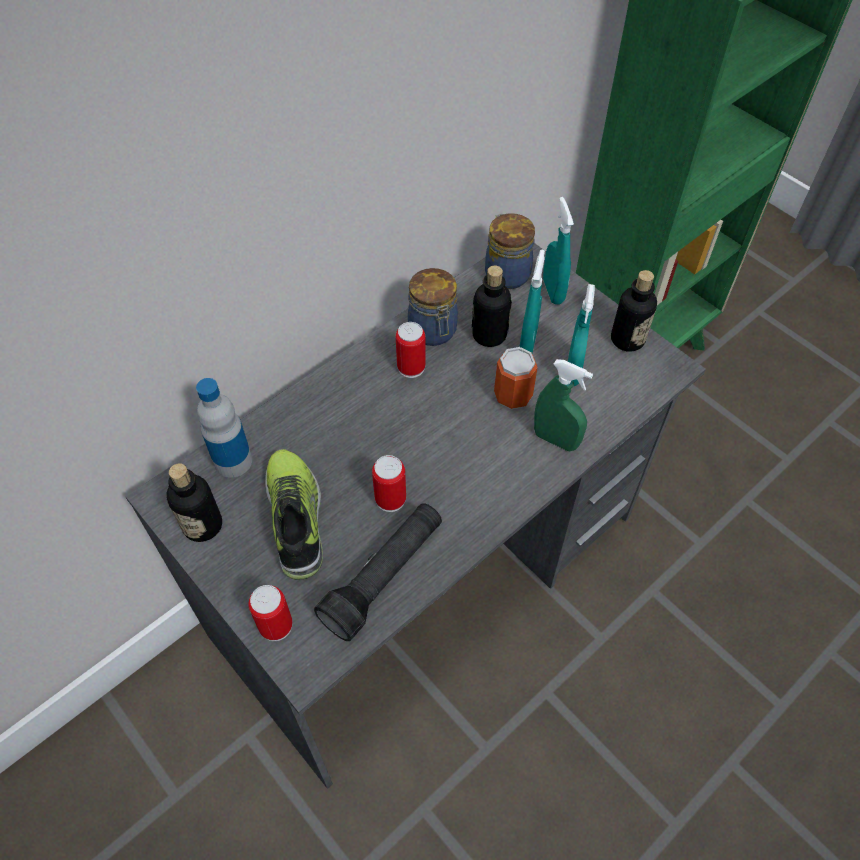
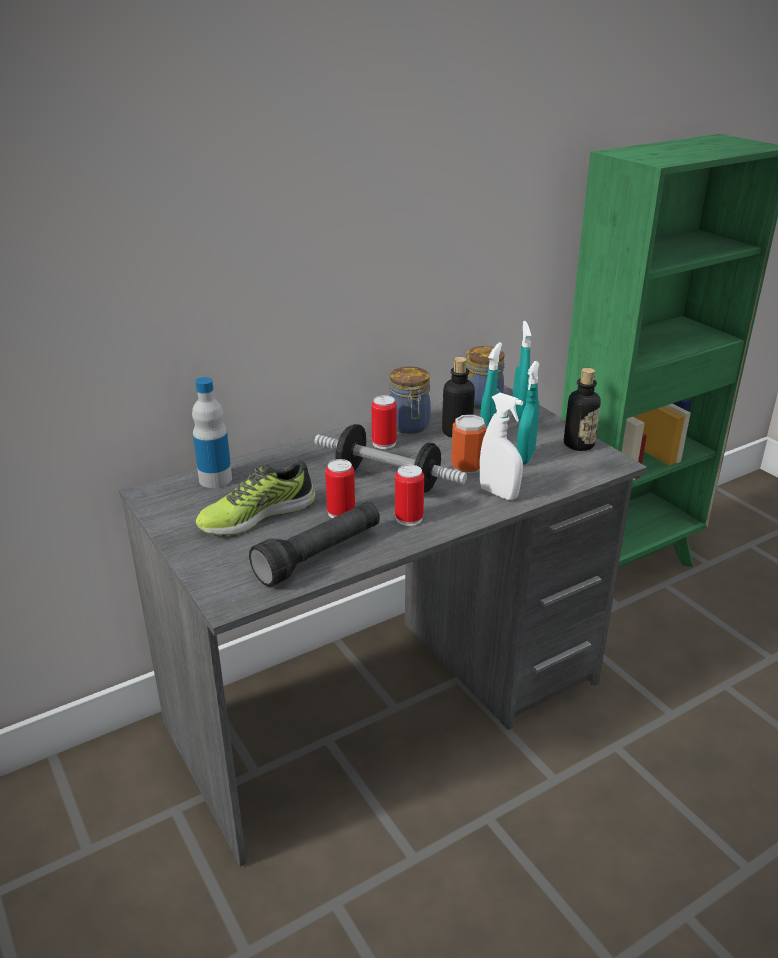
camera: 10 degrees right, 25 degrees down
bottle [166,463,222,542] -> none
can [248,585,293,641] -> can moved to [395,465,424,526]
shoe [265,449,323,580] -> shoe turned 120 degrees counterclockwise [196,461,315,535]
green spray bottle [534,359,593,451] -> white spray bottle [480,393,523,500]
none -> dumbbell [314,424,467,493]

